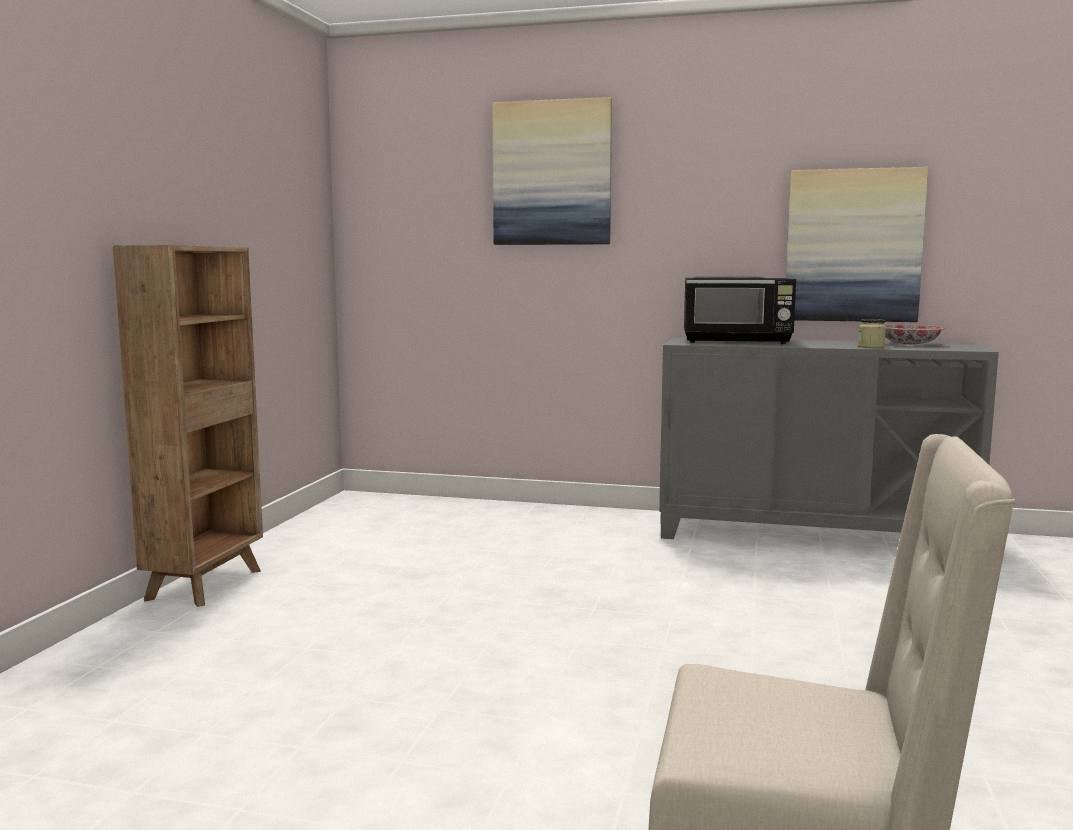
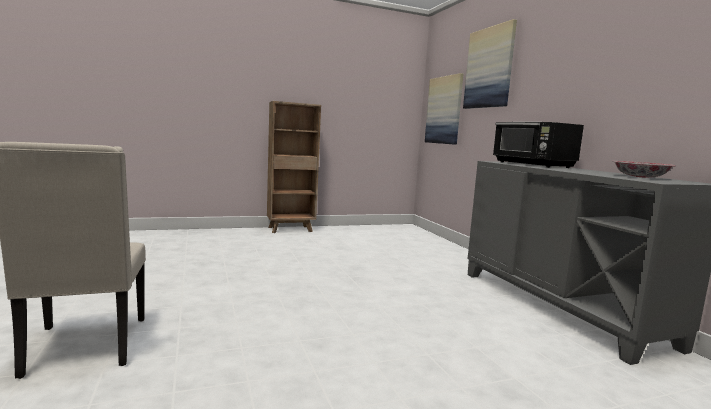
camera: 55 degrees right, 0 degrees up
picture [786,167,928,322] -> picture moved to [425,73,463,145]
jar [858,319,886,348] -> none

